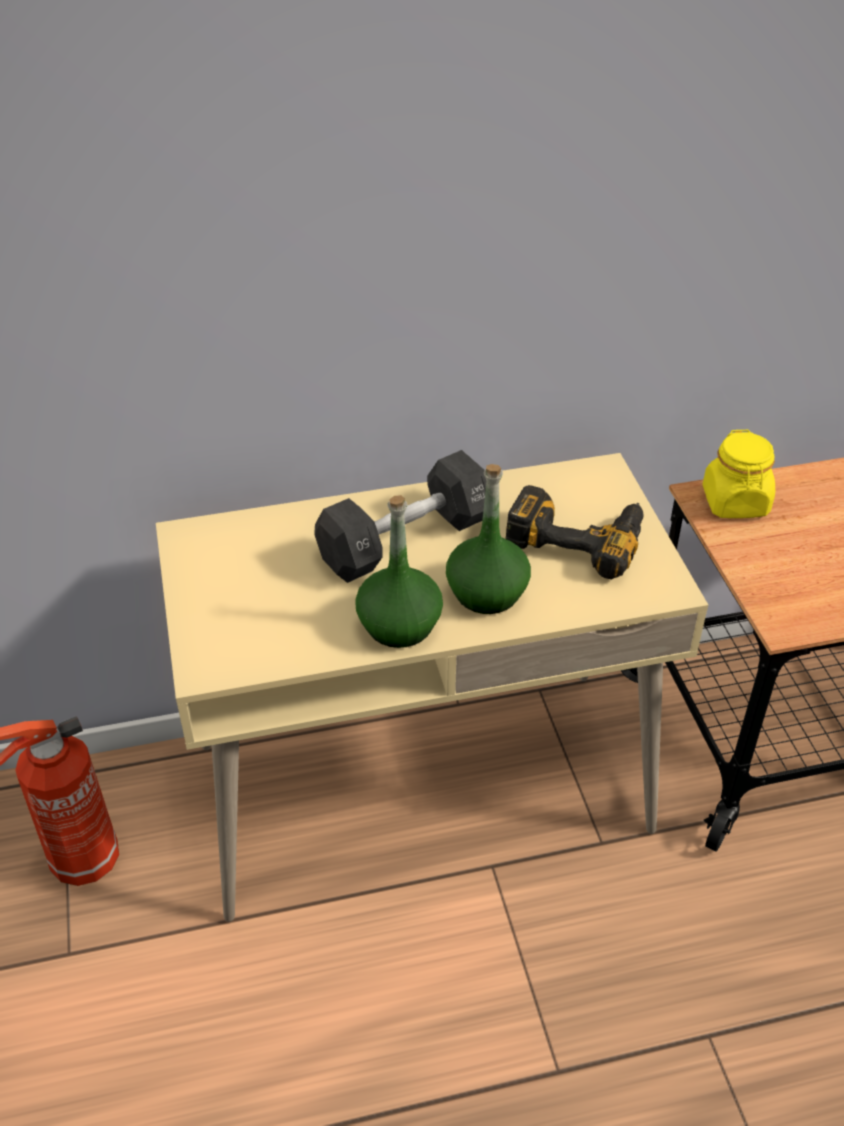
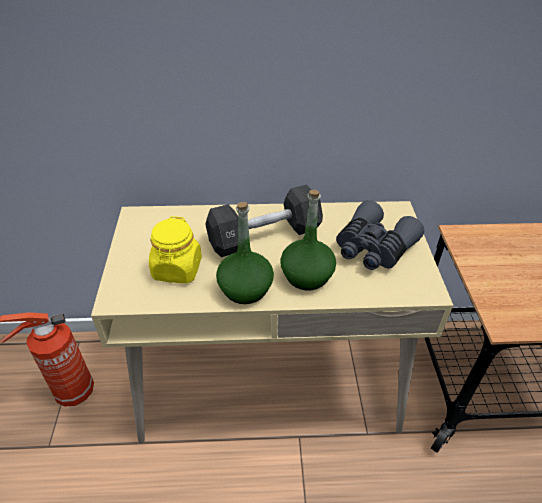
camera: 10 degrees right, 0 degrees up
power drill [506,485,643,579] -> grey binoculars [336,200,424,270]
yellow jar [703,430,775,518] -> yellow jar moved to [149,216,202,283]

